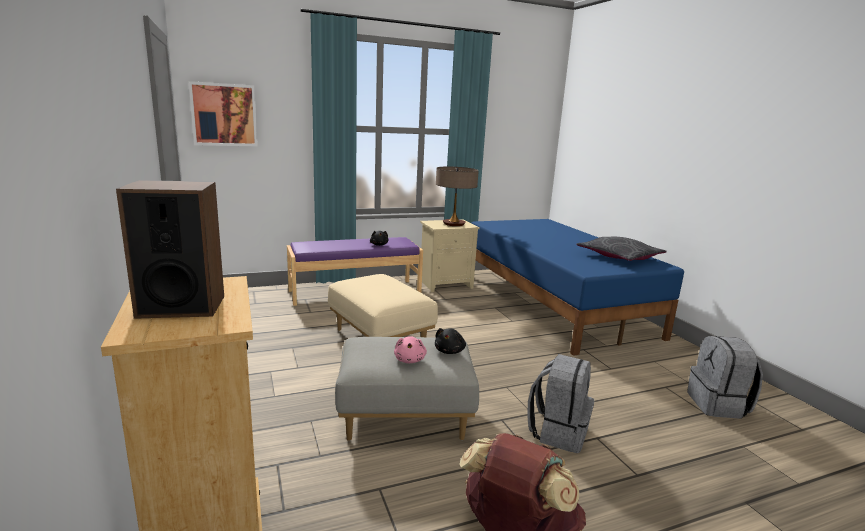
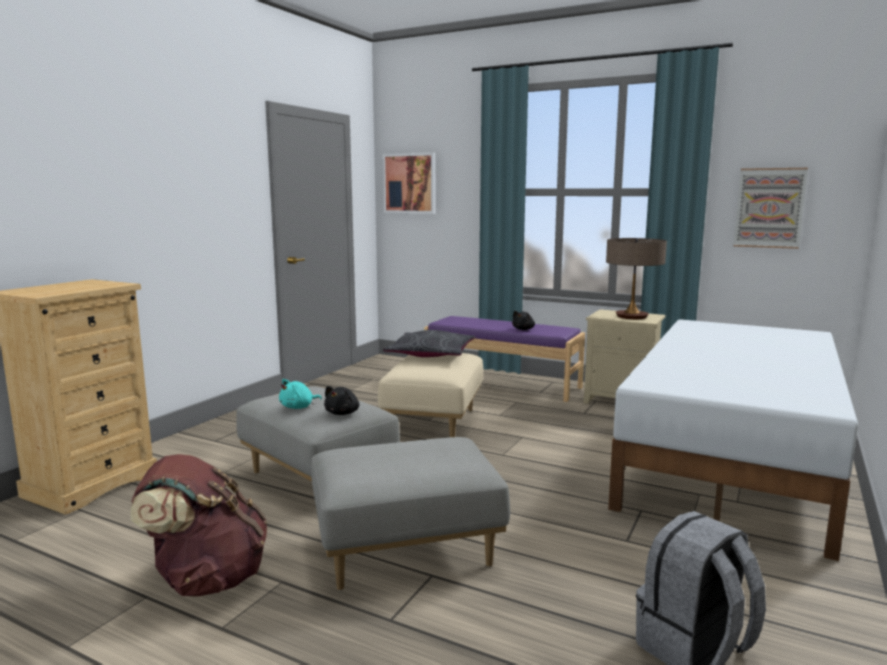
camera: 50 degrees right, 5 degrees down
speaker [116,180,224,319] -> none
pink plush toy [394,336,427,363] -> turquoise plush toy [279,379,322,409]
black plush toy [435,328,466,354] -> black plush toy turned 45 degrees counterclockwise [324,386,359,415]
blue bed [471,219,684,356] -> white bed [608,319,858,561]
grey backpack [527,354,594,453] -> grey ottoman [311,437,510,590]
grey pillow [576,237,667,261] -> grey pillow moved to [383,330,475,357]
none -> picture [733,168,808,249]

